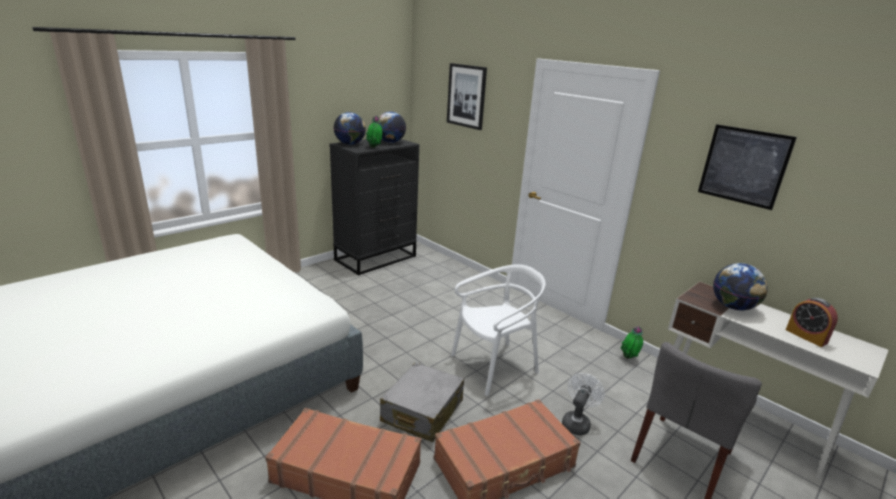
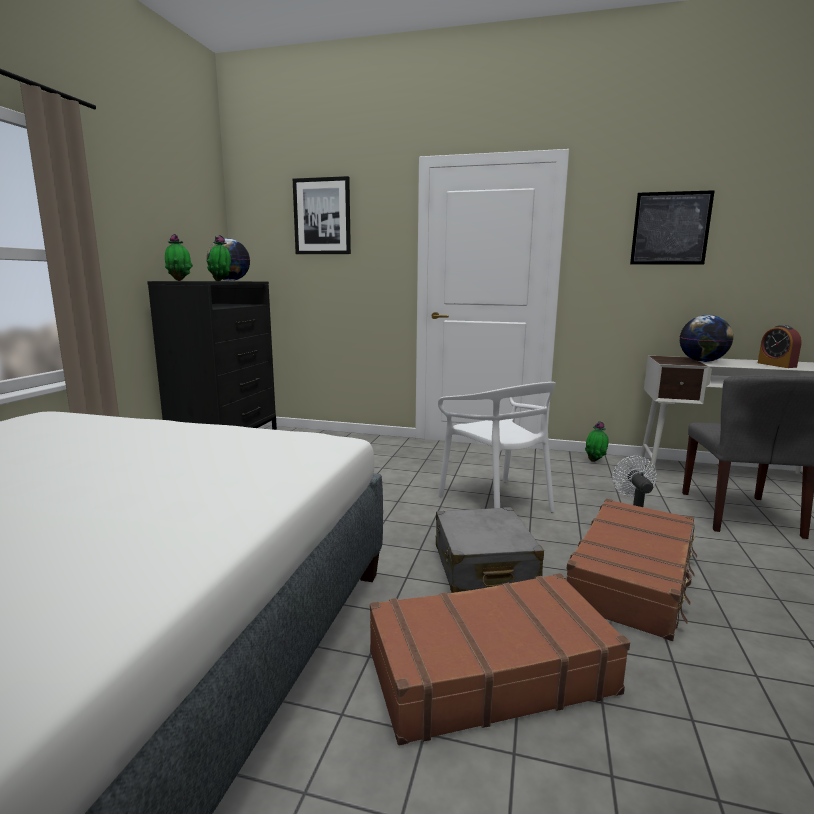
camera: 30 degrees left, 10 degrees down
globe [334,112,366,145] -> potted plant [165,234,193,281]
white chair [451,264,545,396] -> white chair turned 120 degrees clockwise [438,382,556,512]
alarm clock [786,298,838,347] -> alarm clock turned 45 degrees clockwise [758,325,802,368]

